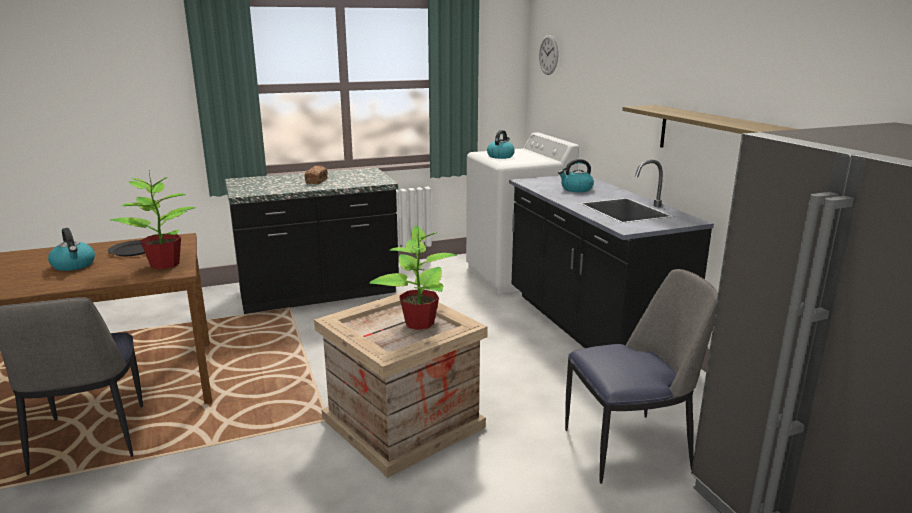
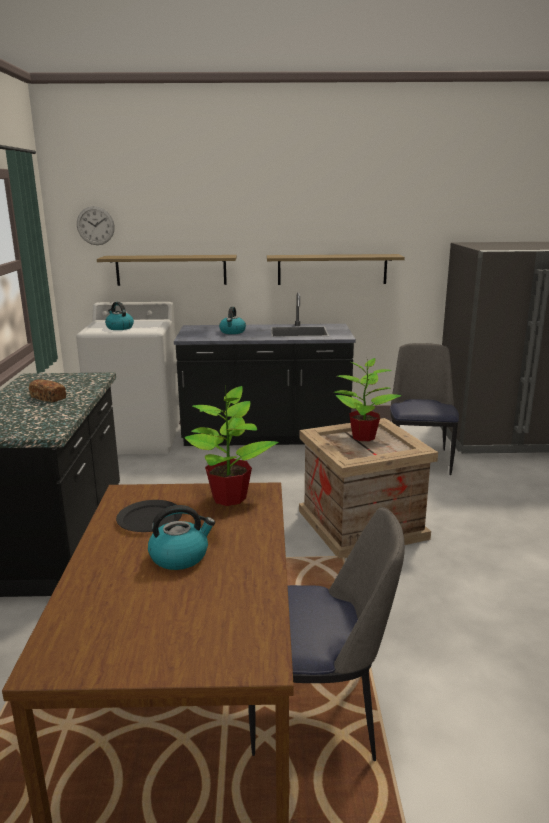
camera: 70 degrees left, 0 degrees up
none -> shelf [97,255,237,286]

